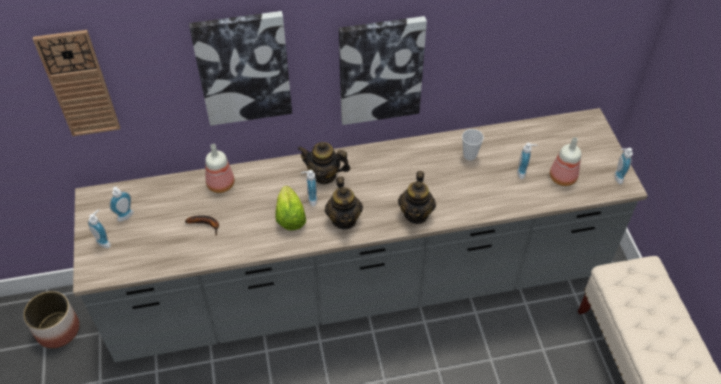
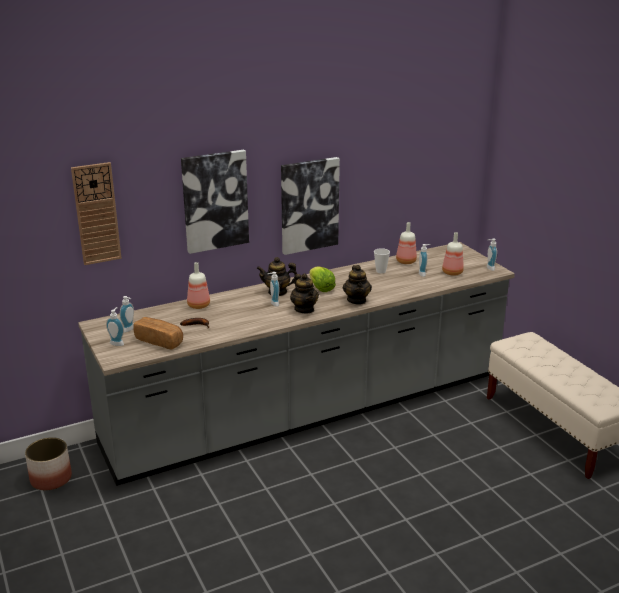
camera: 15 degrees left, 25 degrees down
lettuce [275,186,306,230] -> lettuce moved to [310,266,336,292]
none -> bread [133,317,183,350]
none -> bottle [396,222,417,264]

